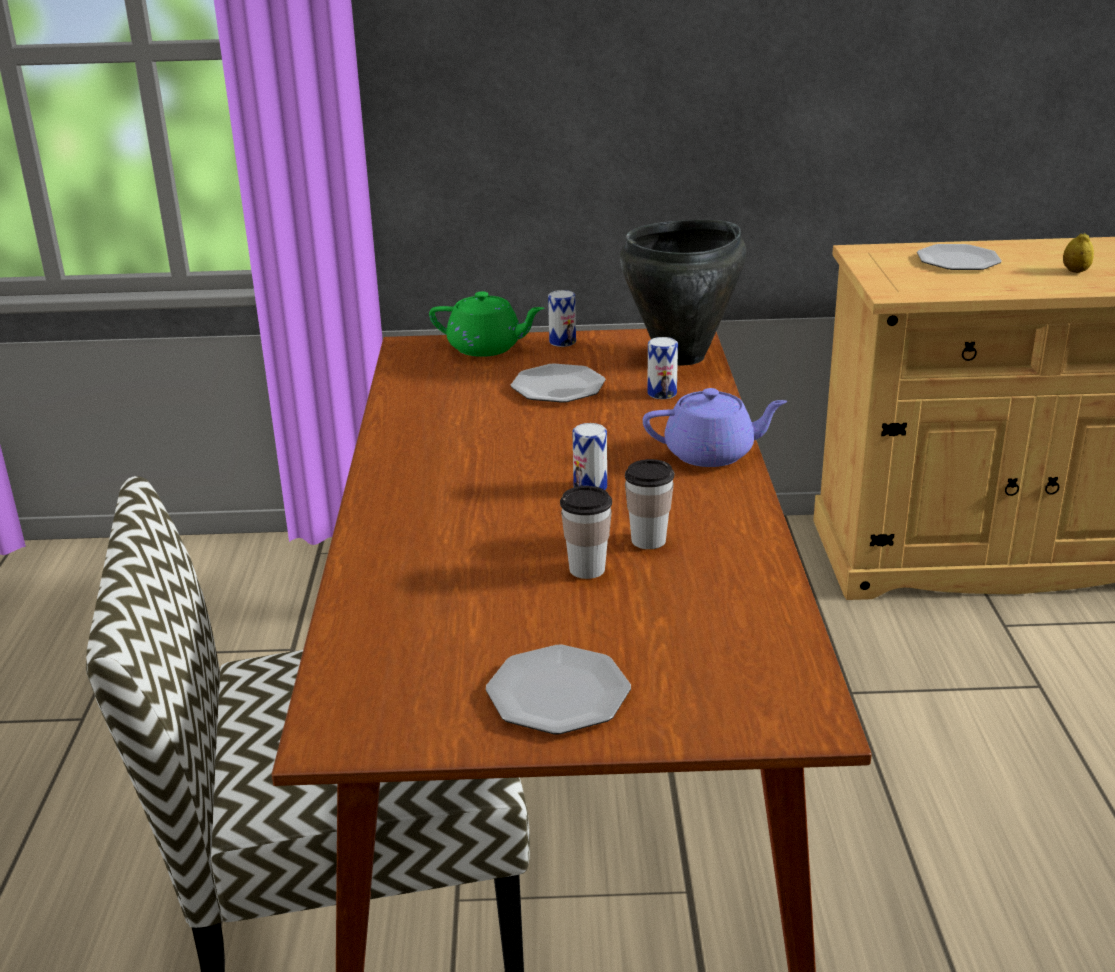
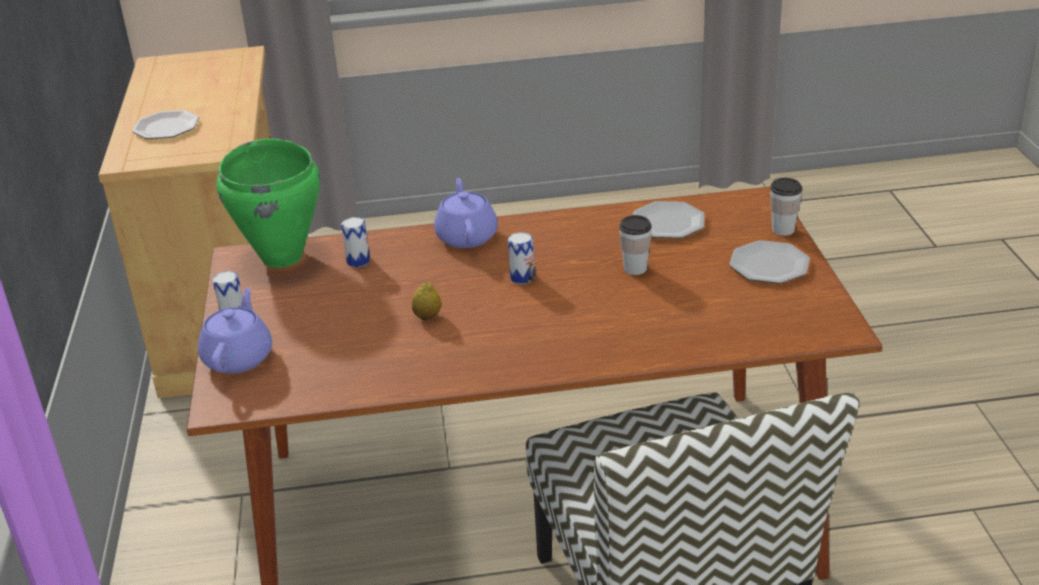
camera: 95 degrees left, 5 degrees up
green teapot [429,291,544,357] -> purple teapot [198,288,272,374]
plate [511,363,605,403] -> plate moved to [633,201,705,238]
black cooking pot [620,220,746,365] -> green cooking pot [216,139,320,268]
cup [625,459,674,549] -> cup moved to [770,178,802,236]
lemon [1063,233,1094,273] -> lemon moved to [412,282,441,320]

